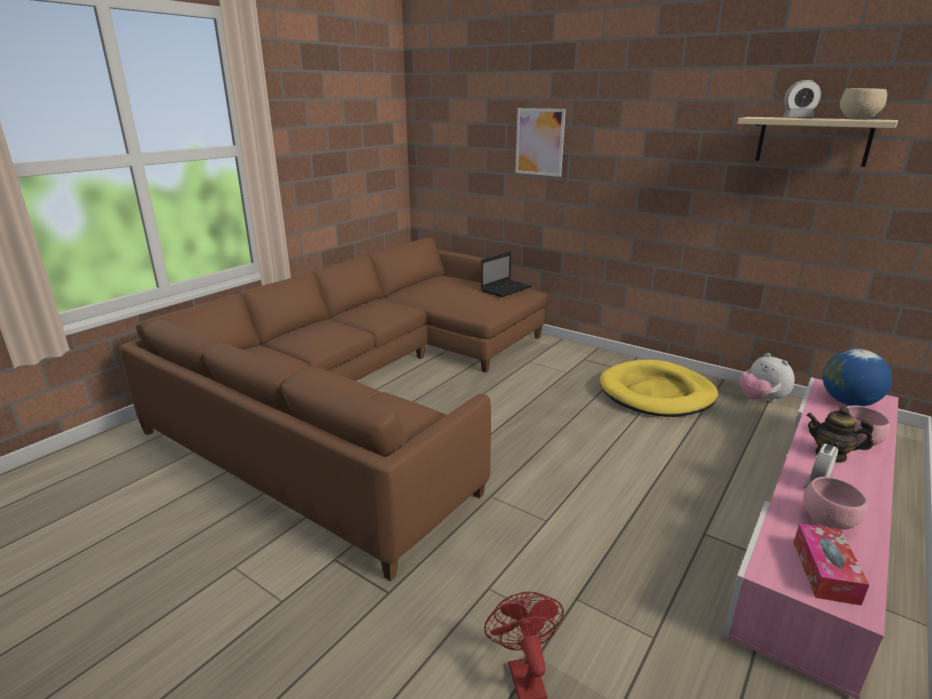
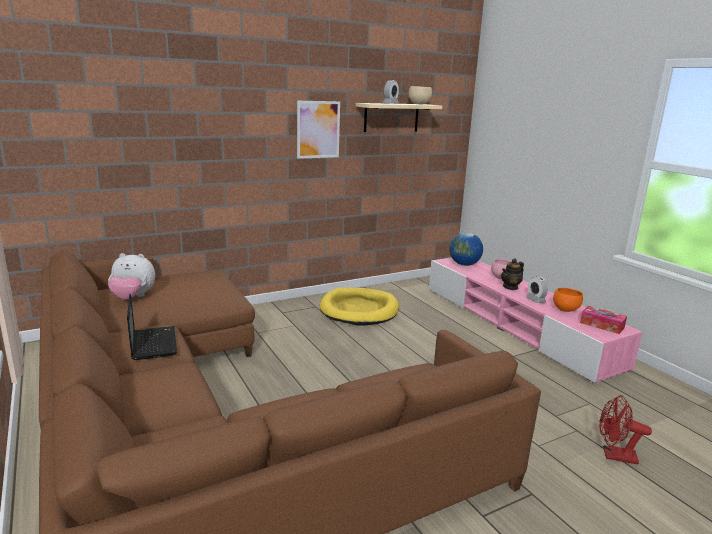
camera: 65 degrees left, 5 degrees down
laptop [481,252,532,297] -> laptop moved to [127,294,177,360]
picture [515,108,566,177] -> picture moved to [297,101,340,159]
plush toy [740,353,795,402] -> plush toy moved to [108,253,155,299]
pink bowl [803,477,867,530] -> orange bowl [553,288,583,312]

